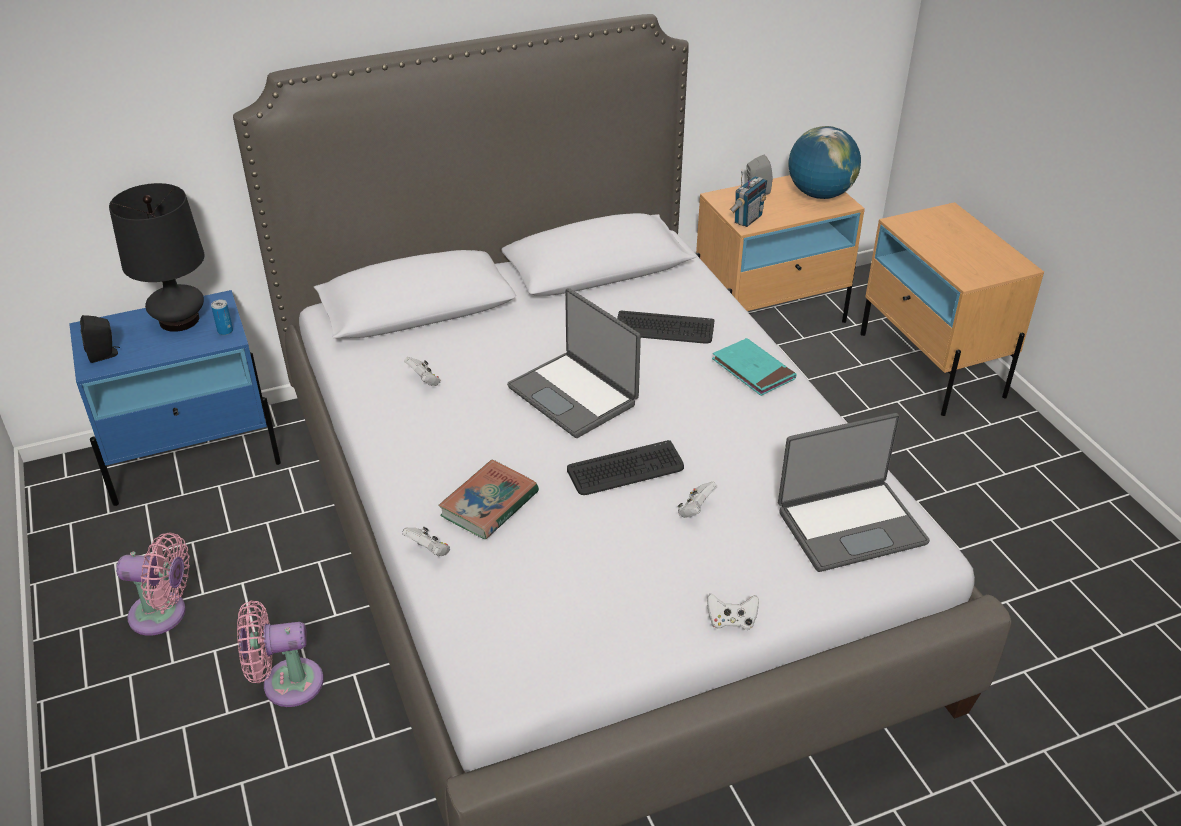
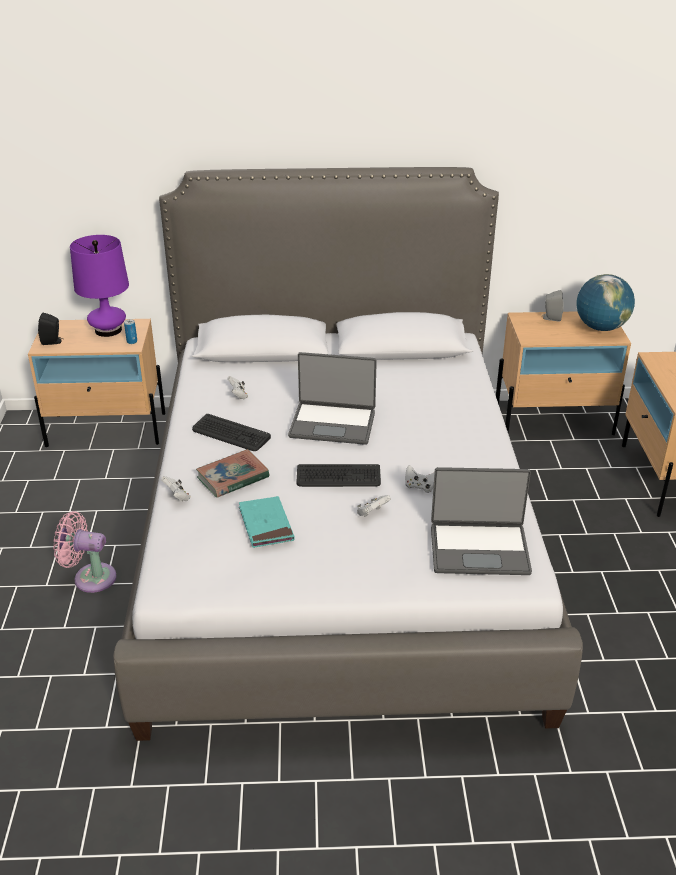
camera: 20 degrees right, 5 degrees down
blue nightstand [69,290,281,506] -> beige nightstand [28,319,165,447]
black table lamp [109,183,205,332] -> purple table lamp [70,235,129,337]
pink fan [116,533,190,635] -> none
laptop [507,288,641,438] -> laptop turned 60 degrees counterclockwise [288,352,377,445]
keyboard [617,311,714,344] -> keyboard moved to [192,414,271,451]
white game controller [707,593,759,630] -> white game controller moved to [405,465,435,493]
turquoise book [712,338,797,396] -> turquoise book moved to [239,496,295,548]
radio [730,169,767,227] -> none

